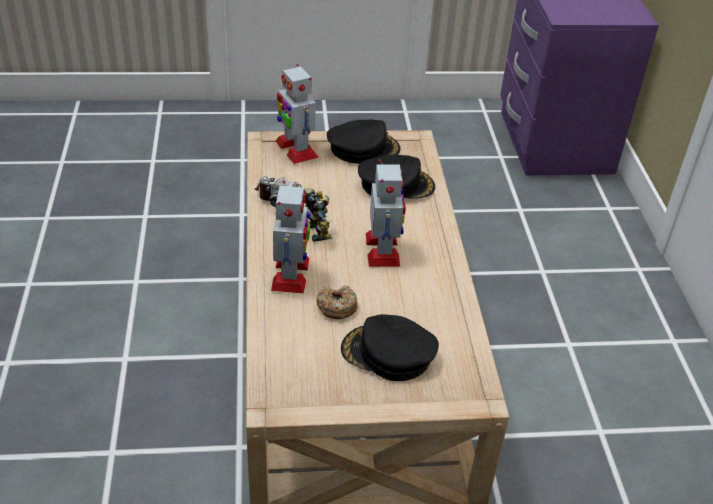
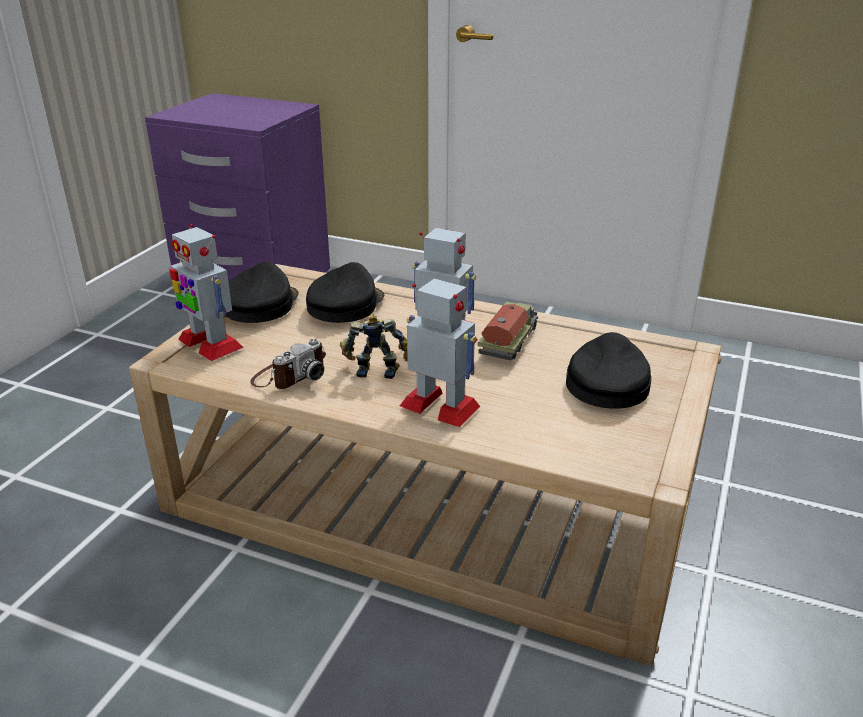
camera: 60 degrees left, 10 degrees down
toy robot [275,64,319,164] -> toy robot turned 45 degrees clockwise [169,224,244,361]
donut [317,285,358,319] -> none
black cap [341,314,439,381] -> black cap turned 150 degrees clockwise [566,332,651,409]
none -> toy truck [478,301,538,360]

